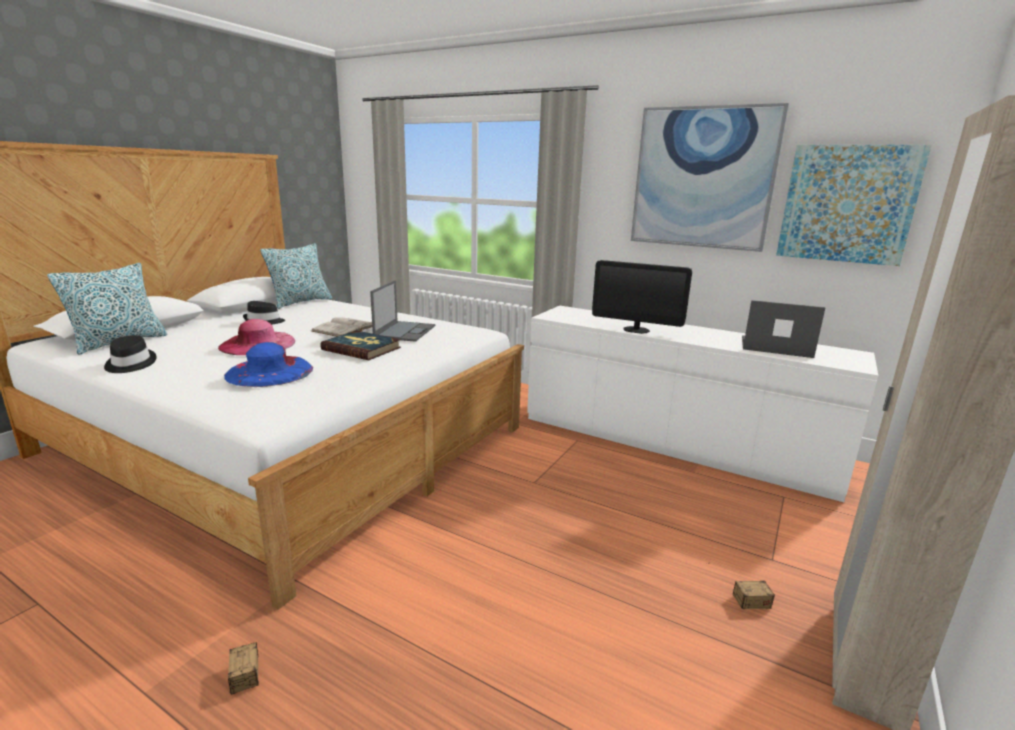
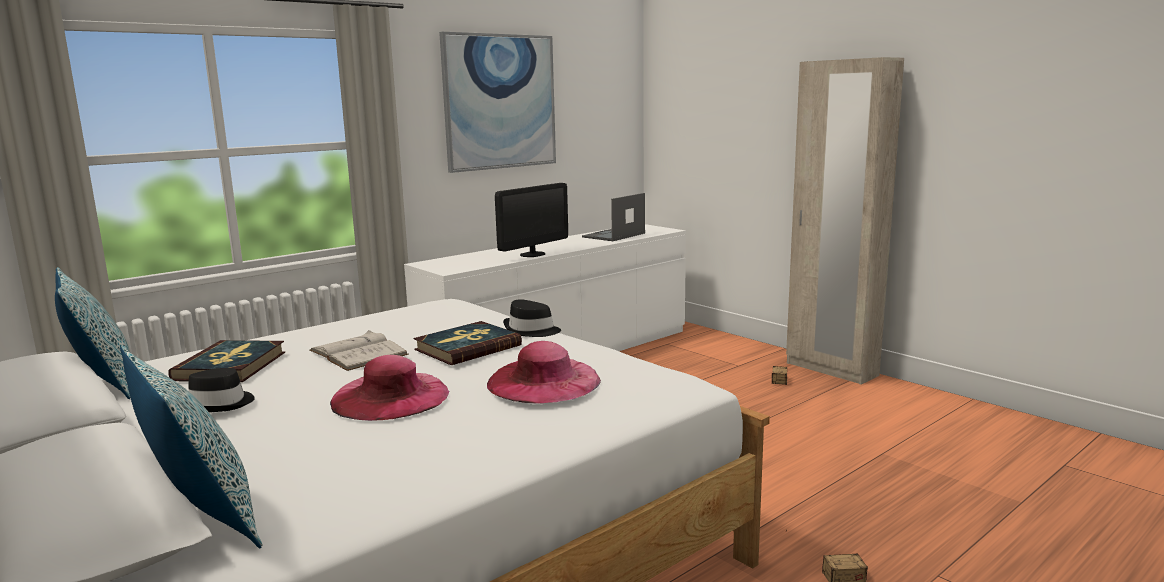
camera: 70 degrees left, 5 degrees down
black hat [104,335,157,373] -> black hat moved to [503,299,561,337]
blue hat [224,342,313,387] -> pink hat [487,341,601,403]
laptop [370,280,435,342] -> none
picture [776,145,931,266] -> none
none -> book [168,340,285,382]

